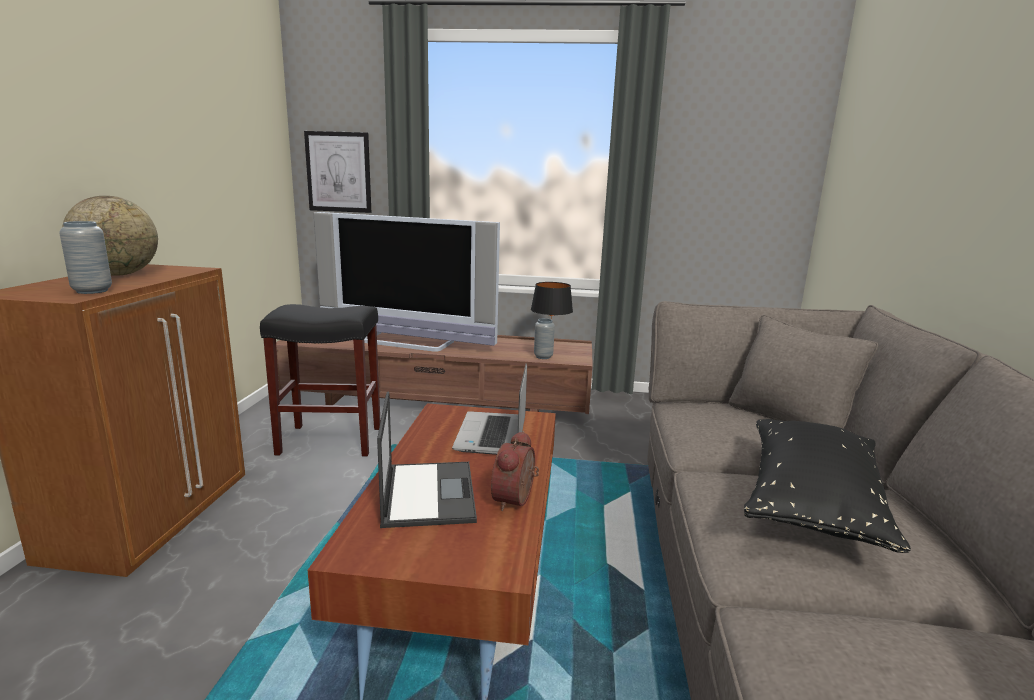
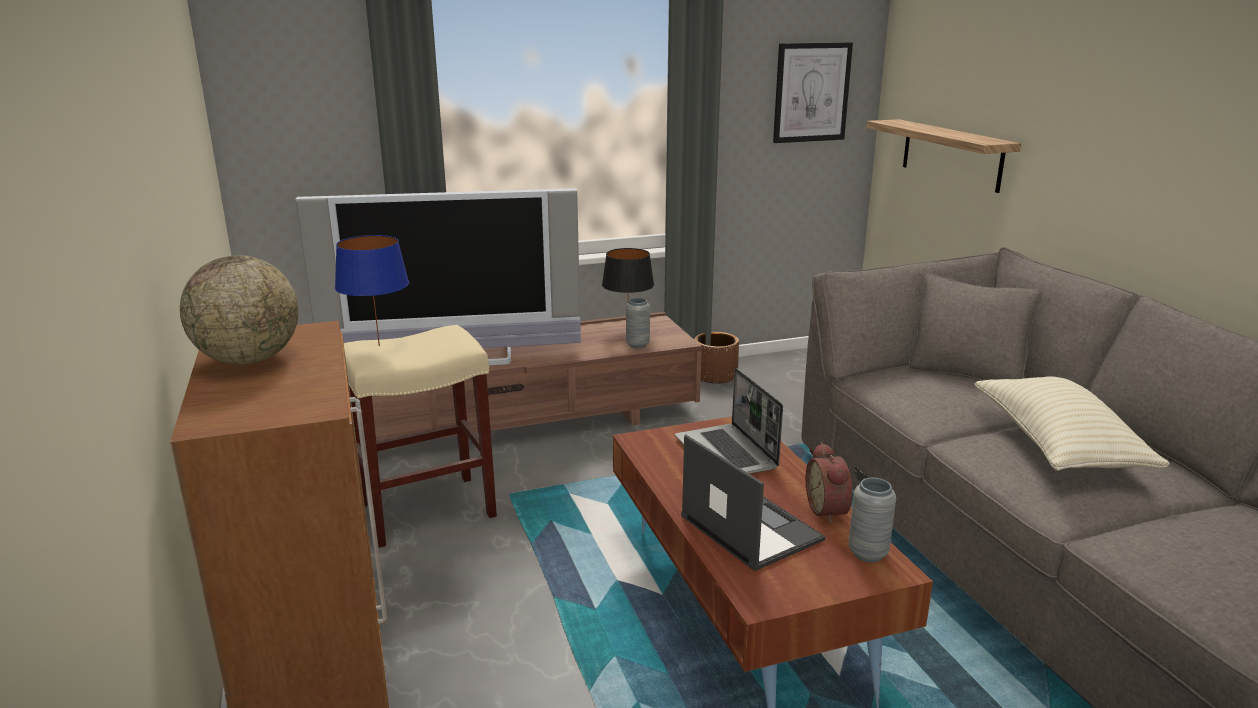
camera: 25 degrees left, 5 degrees up
grey vase [59,221,112,294] -> grey vase moved to [848,477,896,562]
black stool [260,304,381,456] -> beige stool [344,325,497,548]
picture [304,131,371,213] -> picture moved to [773,42,853,143]
black pillow [744,419,911,553] -> beige pillow [974,376,1170,471]
none -> blue table lamp [335,235,409,346]
none -> brown planter [694,332,739,384]
none -> shelf [867,119,1021,193]

